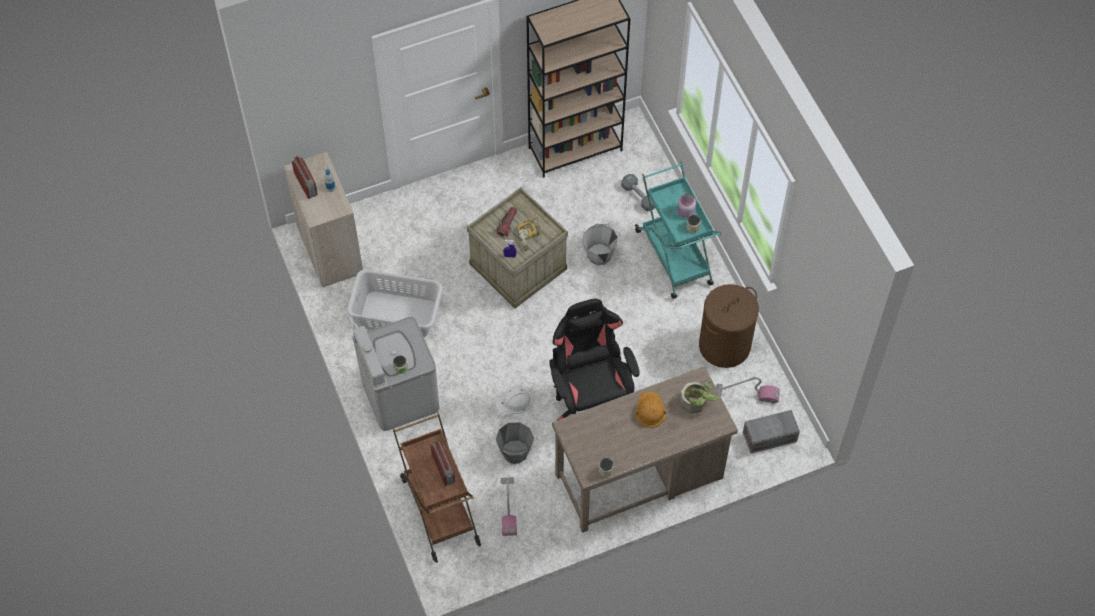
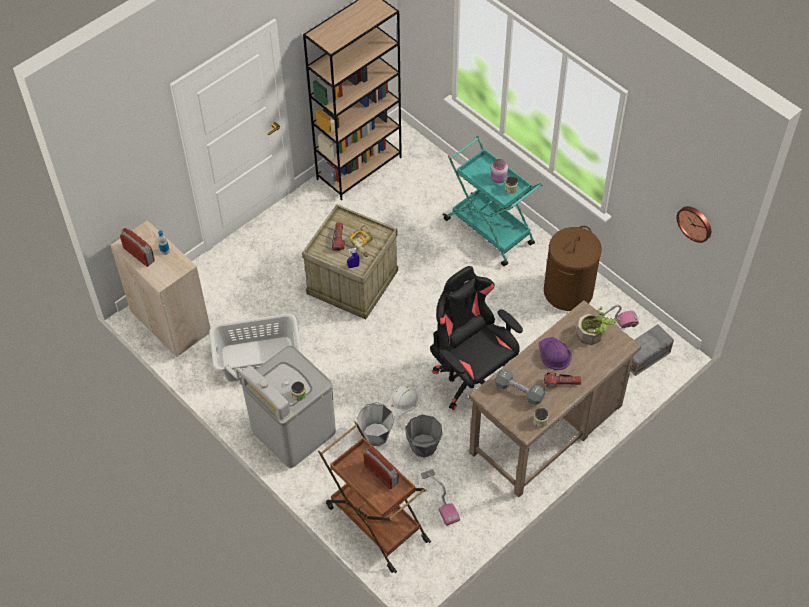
camera: 20 degrees left, 5 degrees down
grey bucket [582,224,618,265] -> grey bucket moved to [357,402,394,446]
grey dumbbell [621,174,655,211] -> grey dumbbell moved to [495,369,545,405]
orange hard hat [636,392,666,428] -> purple hard hat [538,337,572,370]
none -> flashlight [544,372,582,389]
none -> wall clock [676,206,711,243]

